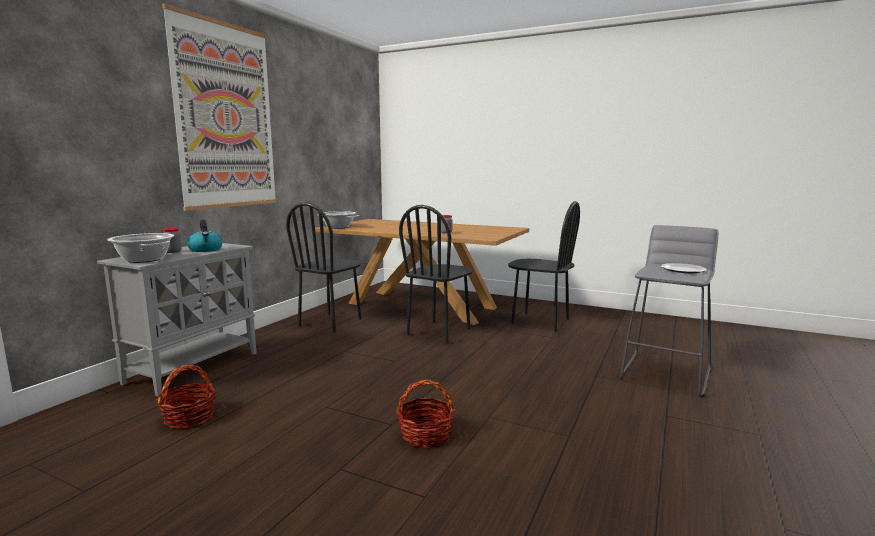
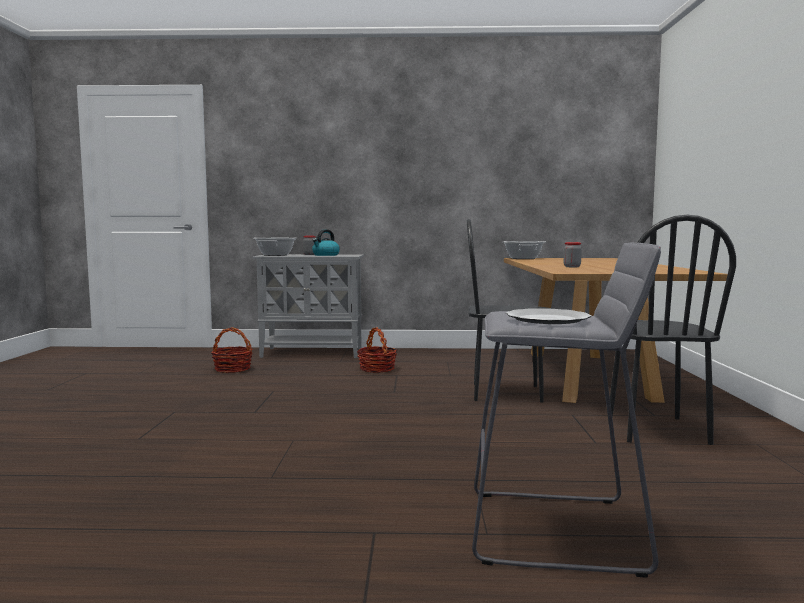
camera: 65 degrees right, 5 degrees down
picture [162,3,277,211] -> none
black chair [286,202,361,333] -> none
basket [396,379,456,448] -> basket moved to [357,327,397,373]

